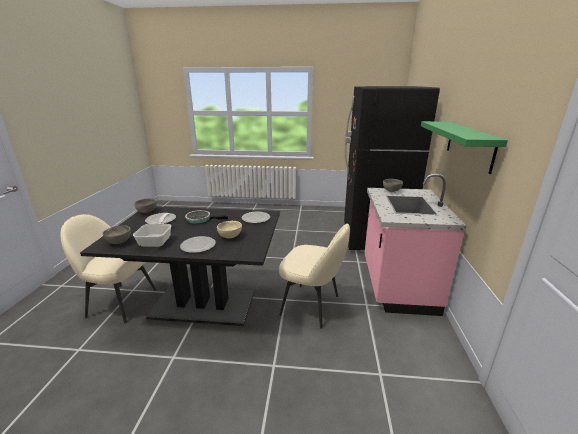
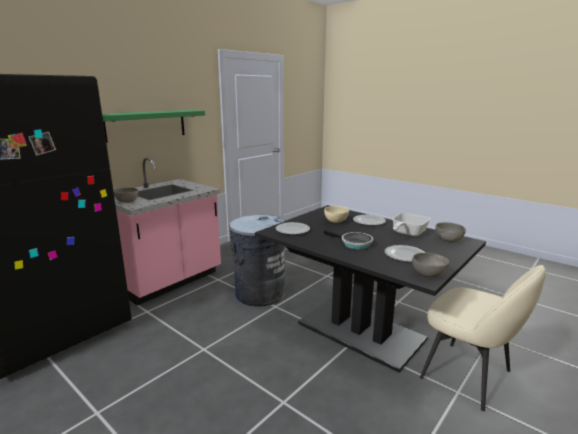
camera: 145 degrees left, 5 degrees down
beige chair [279,223,350,329] -> grey trash can [229,215,285,307]

